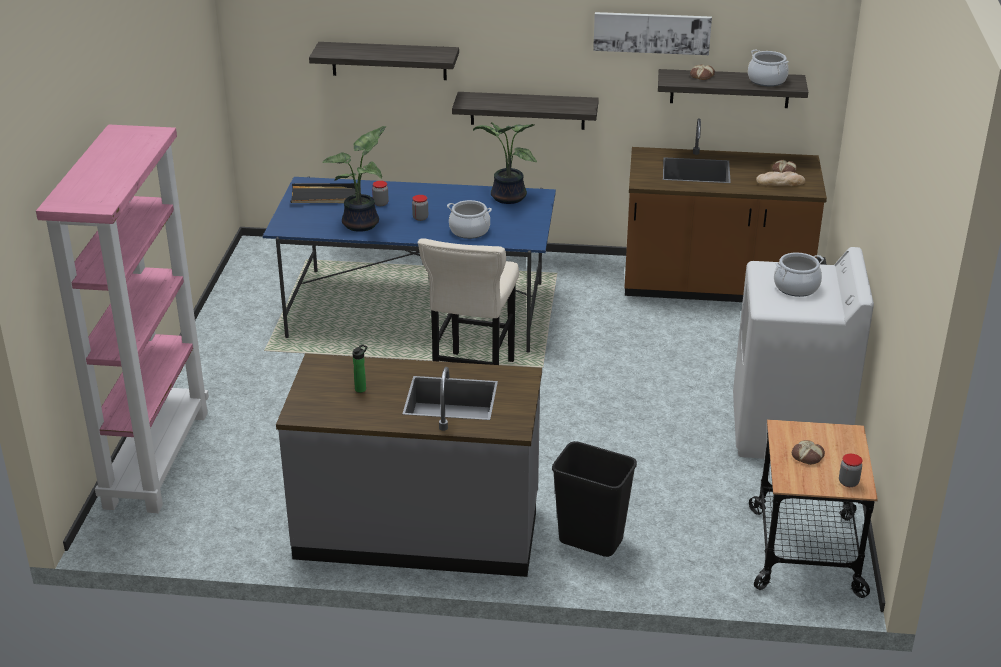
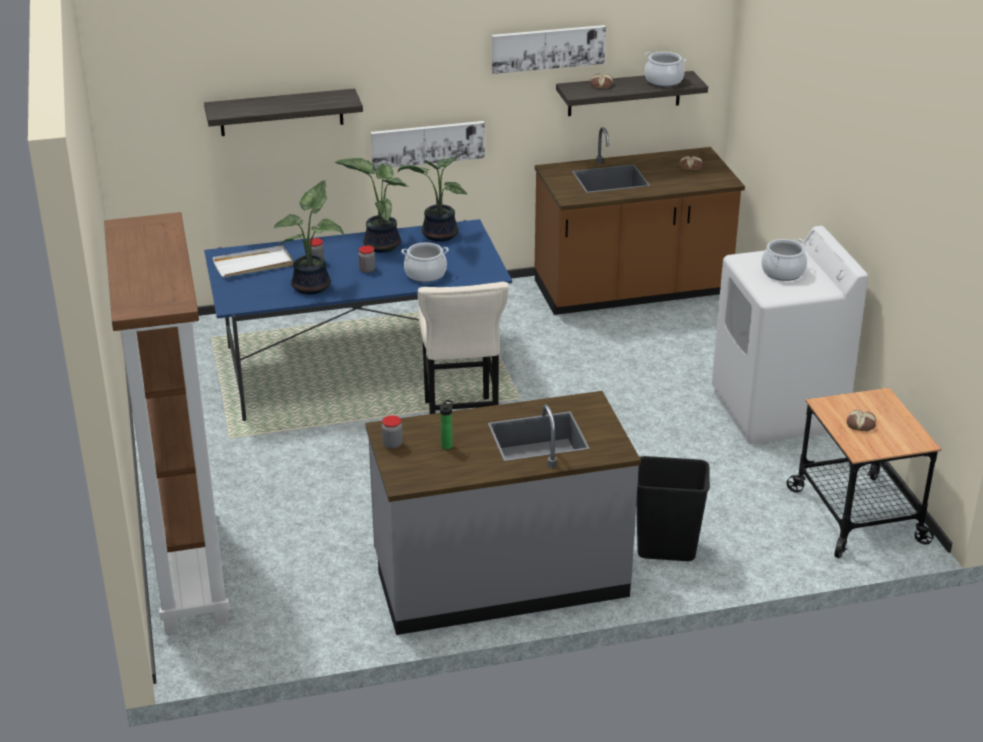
camera: 20 degrees left, 0 degrees up
pink bookcase [36,125,209,513] -> brown bookcase [104,212,230,634]
black tray [290,183,357,203] -> white tray [213,245,294,277]
shelf [452,92,599,130] -> picture [371,121,485,169]
bread [756,171,805,186] -> none
jar [839,454,862,487] -> jar moved to [382,415,403,449]
none -> potted plant [335,158,409,253]

